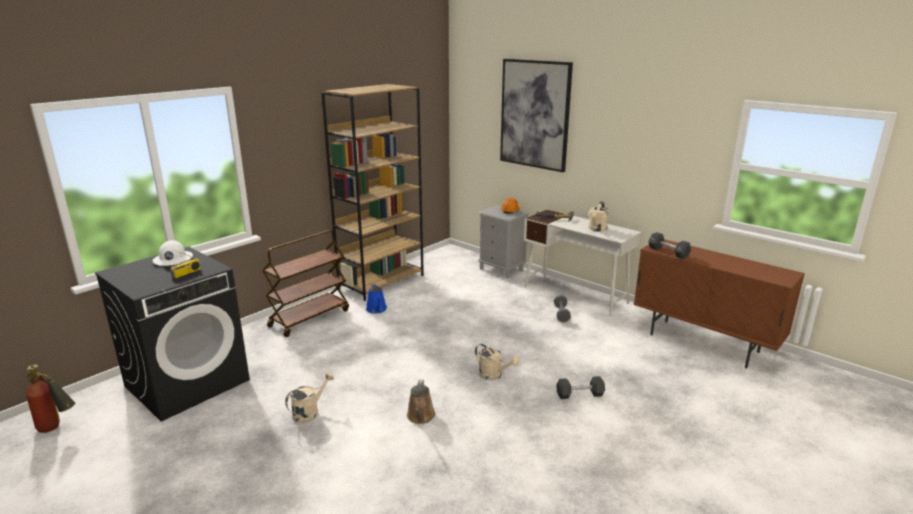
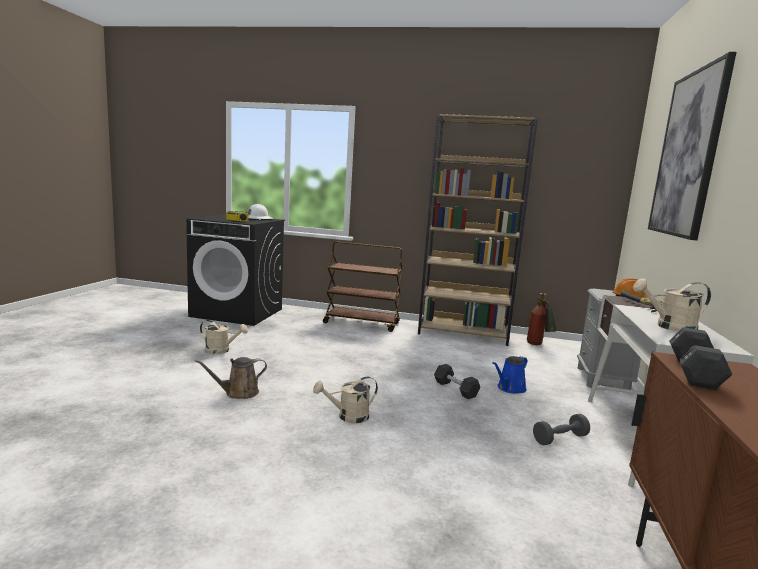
camera: 60 degrees right, 10 degrees down
fire extinguisher [26,364,75,433] -> fire extinguisher moved to [527,293,557,345]
blue watering can [366,284,387,314] -> blue watering can moved to [492,356,527,394]
beige watering can [475,344,520,380] -> beige watering can turned 60 degrees clockwise [313,376,378,423]
black dumbbell [556,376,605,399] -> black dumbbell moved to [434,364,480,399]

